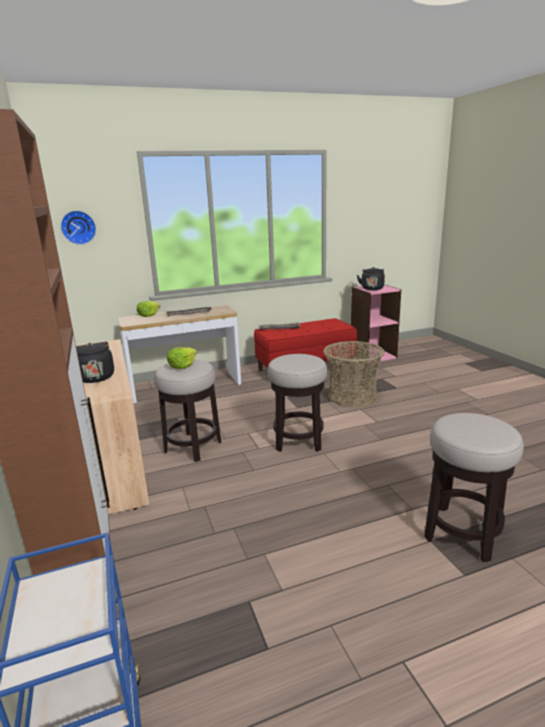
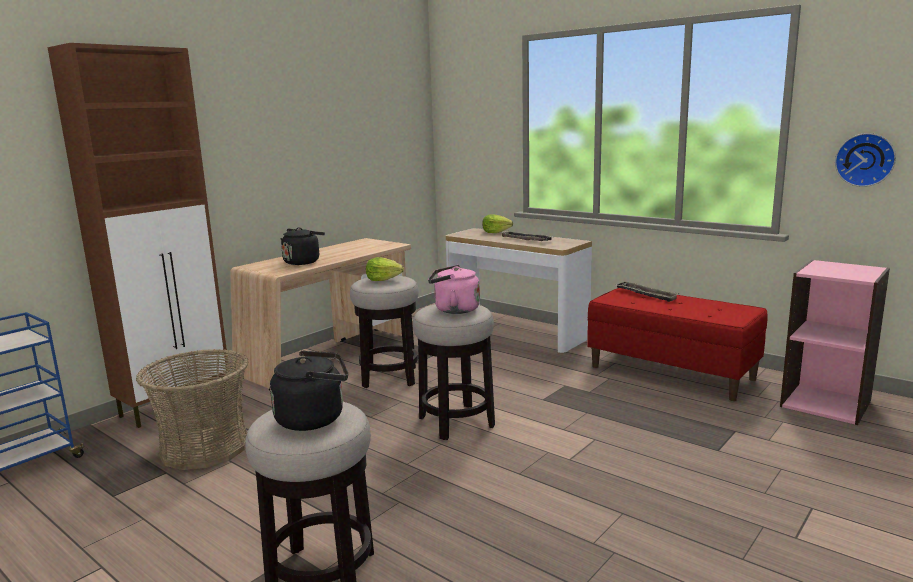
camera: 60 degrees right, 5 degrees down
wall clock [61,210,96,245] -> wall clock moved to [835,133,896,187]
basket [323,341,385,408] -> basket moved to [136,349,249,470]
black kettle [357,267,385,290] -> black kettle moved to [270,351,348,431]
none -> pink kettle [428,265,480,314]

